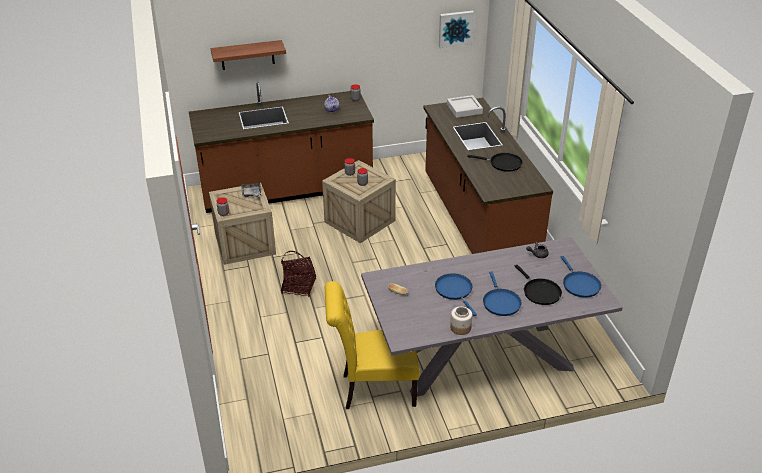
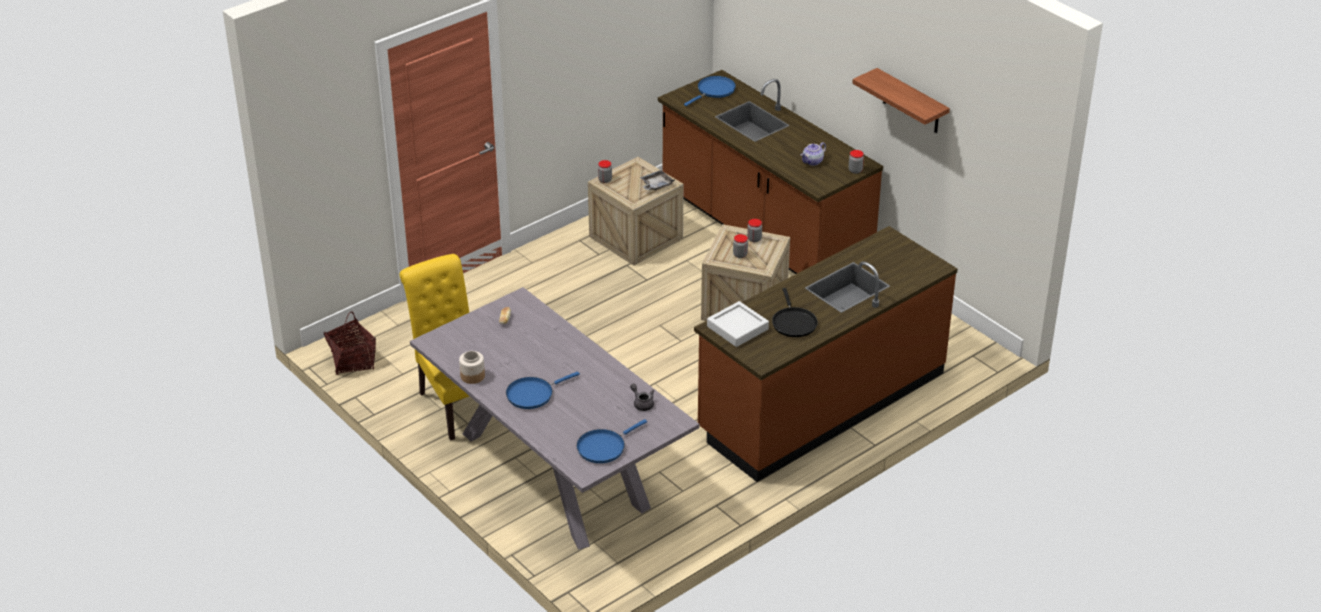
camera: 65 degrees right, 0 degrees up
shelf [211,40,286,70] -> shelf moved to [852,68,950,133]
basket [281,251,316,297] -> basket moved to [324,311,376,375]
blue frying pan [435,273,477,316] -> blue frying pan moved to [684,76,736,106]
picture [439,11,474,48] -> none
grey tray [447,95,483,118] -> grey tray moved to [707,301,769,347]
black frying pan [515,265,562,305] -> none

